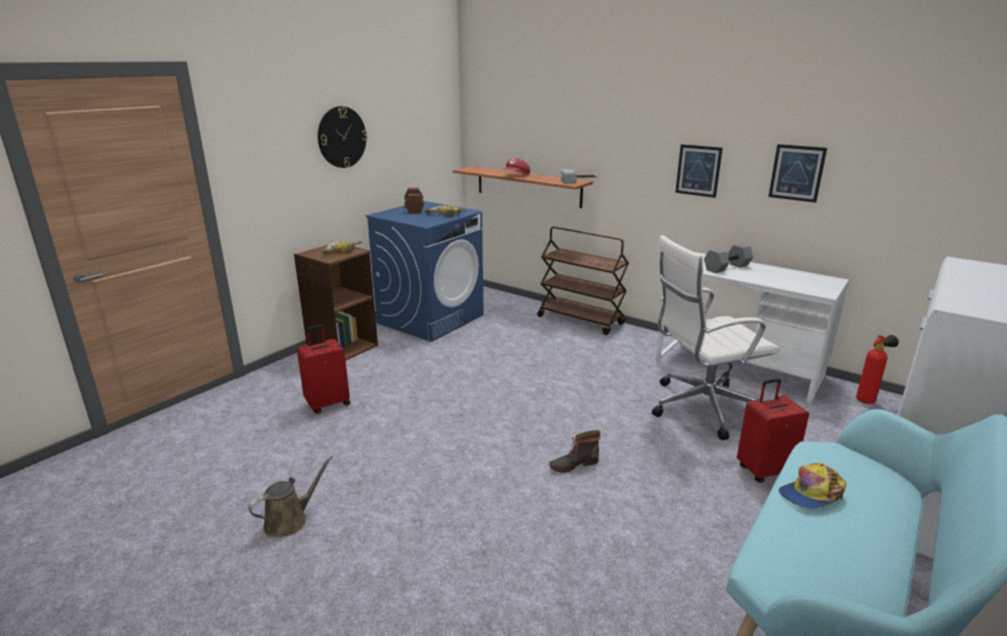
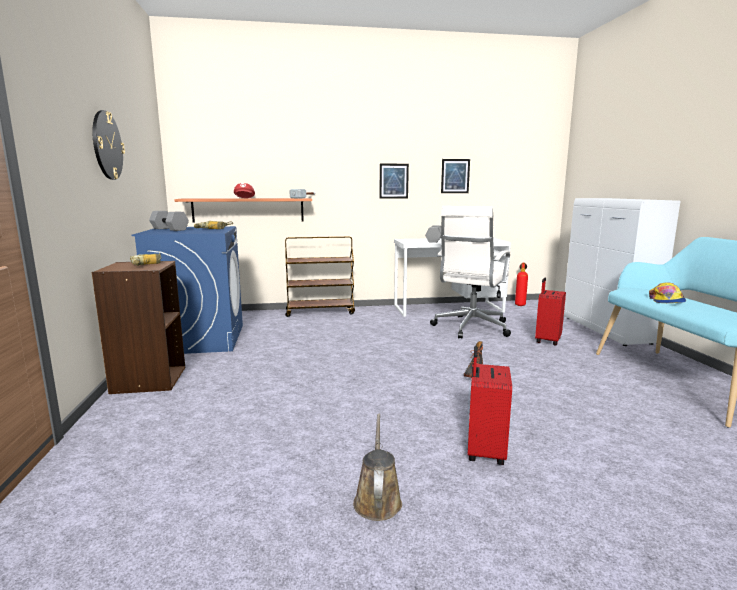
camera: 45 degrees left, 10 degrees down
red suitcase [297,325,350,414] -> red suitcase moved to [468,346,512,465]
brown dumbbell [404,188,424,214] -> grey dumbbell [149,211,189,231]

